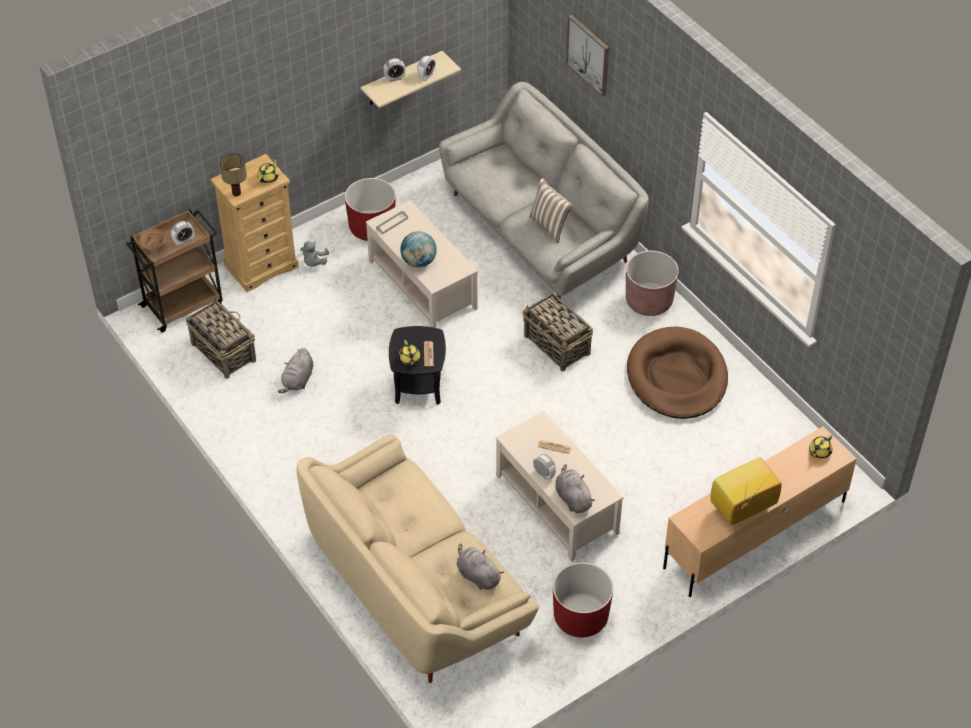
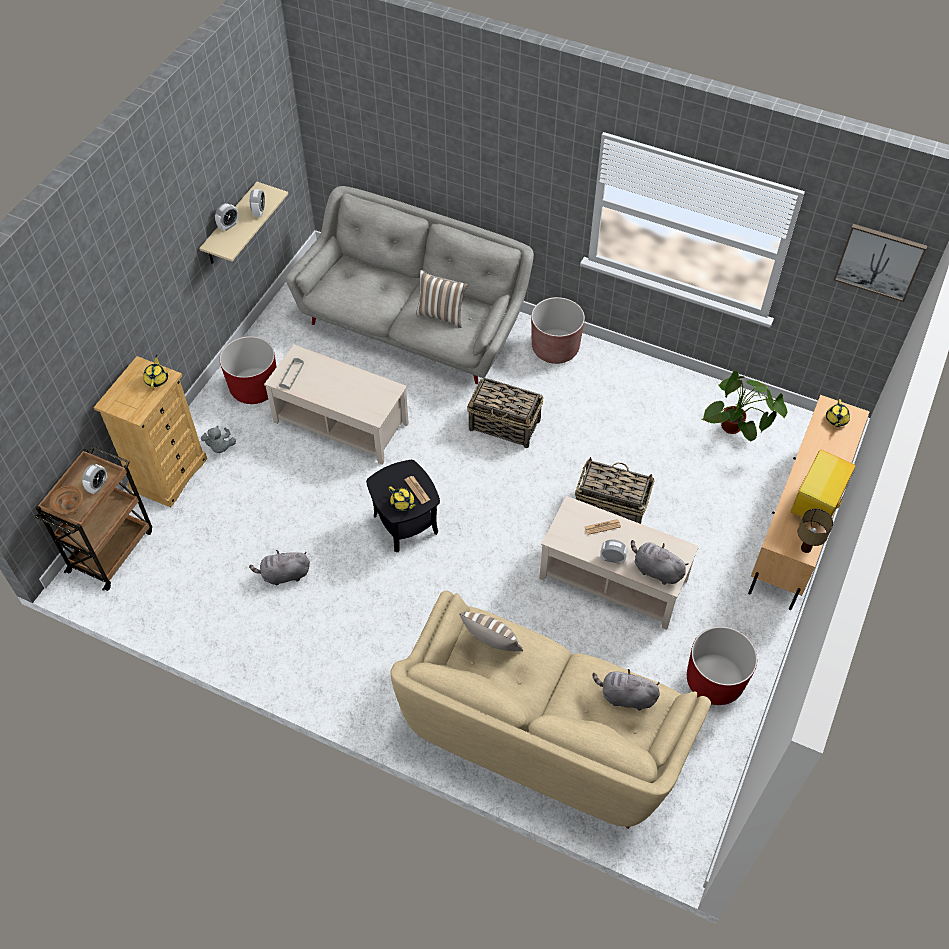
camera: 30 degrees left, 5 degrees up
basket [186,297,256,379] -> basket moved to [575,457,655,524]
table lamp [220,154,247,196] -> table lamp moved to [798,509,833,553]
grey plush toy [278,348,313,393] -> grey plush toy turned 90 degrees clockwise [249,550,310,586]
globe [400,231,437,268] -> none
picture [566,15,609,97] -> picture moved to [834,224,927,302]
brown dog bed [627,327,728,419] -> none
none -> pillow [459,612,523,651]
none -> potted plant [702,370,788,442]

